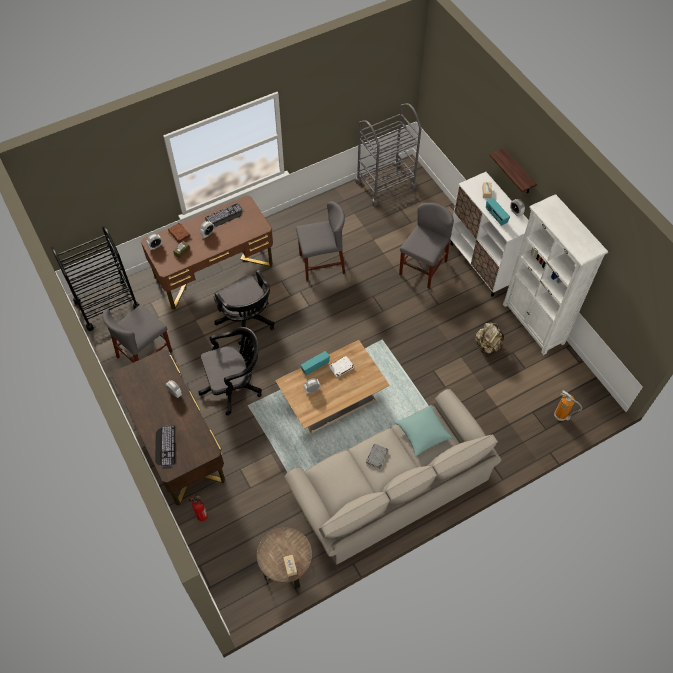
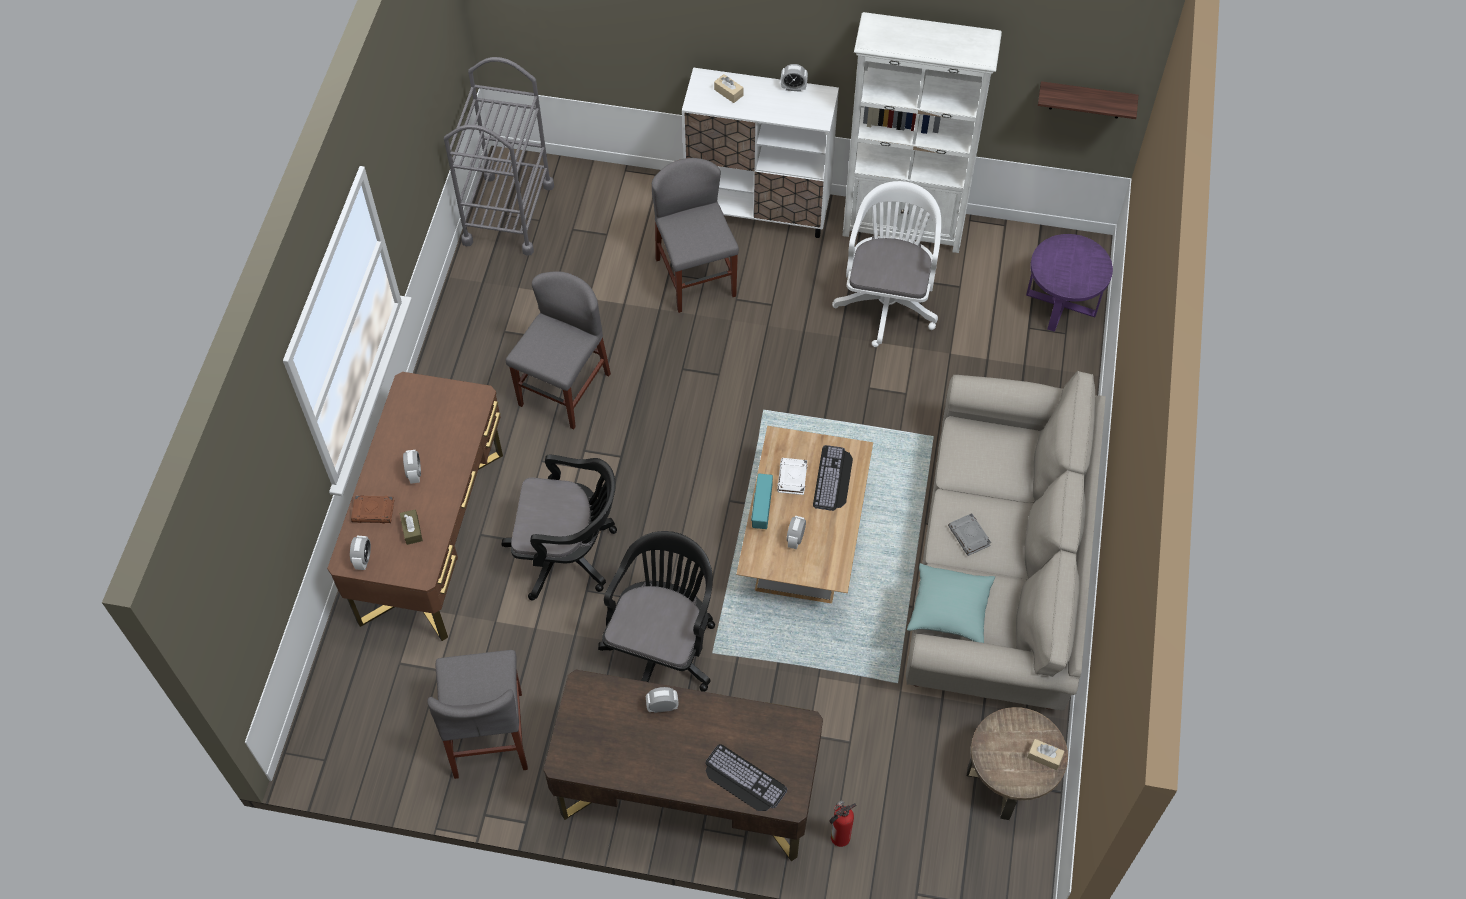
camera: 50 degrees left, 0 degrees up
black cart [51,226,140,331] -> none
keyboard [205,203,243,227] -> keyboard moved to [813,445,853,511]
turquoise pillow [395,405,453,456] -> turquoise pillow moved to [907,563,995,643]
beige backpack [475,322,504,354] -> white office chair [832,181,941,347]
radio [486,198,510,226] -> none
shelf [489,148,537,193] -> shelf moved to [1038,81,1139,119]
fire extinguisher [554,390,582,421] -> purple side table [1026,234,1113,332]

